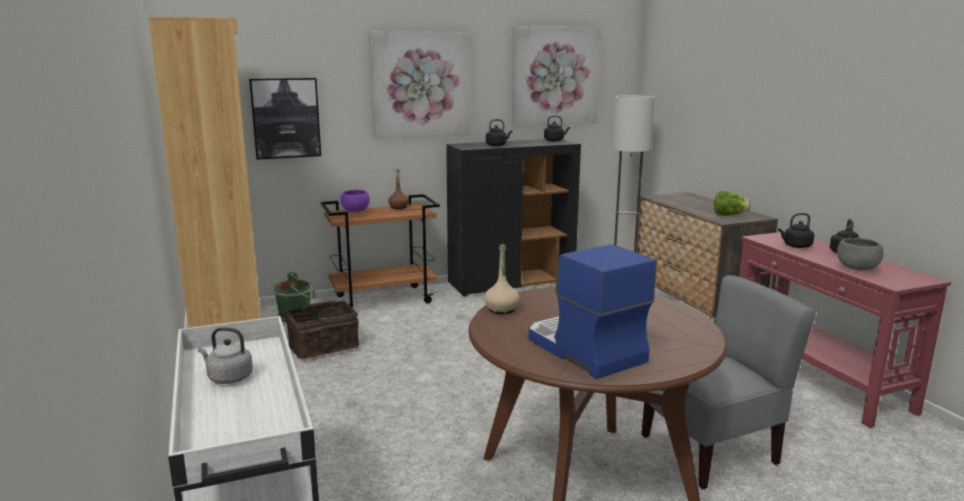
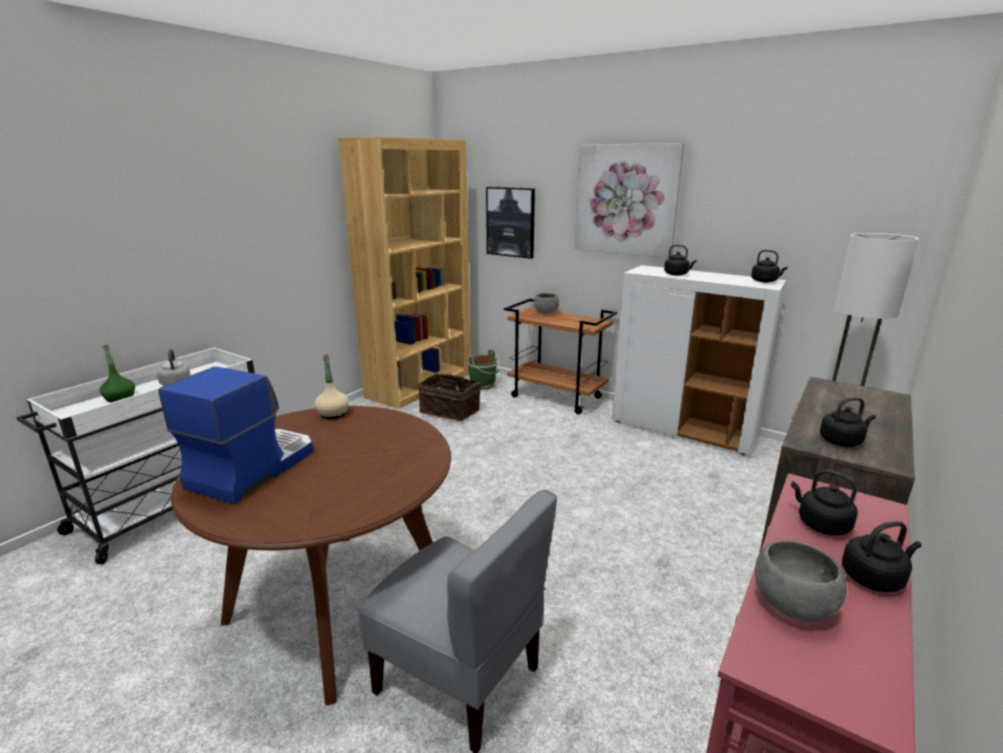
camera: 55 degrees right, 5 degrees up
purple bowl [340,190,370,212] -> grey bowl [534,293,559,314]
brown bottle [388,168,409,209] -> none
black cabinet [446,139,581,297] -> white cabinet [612,265,787,455]
picture [512,26,601,126] -> none
lettuce [714,191,751,216] -> black kettle [820,397,876,447]
none -> green bottle [100,345,135,402]

